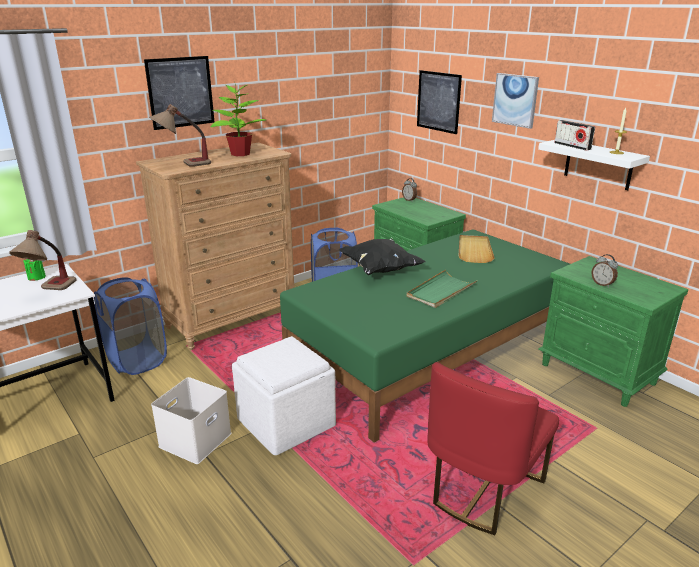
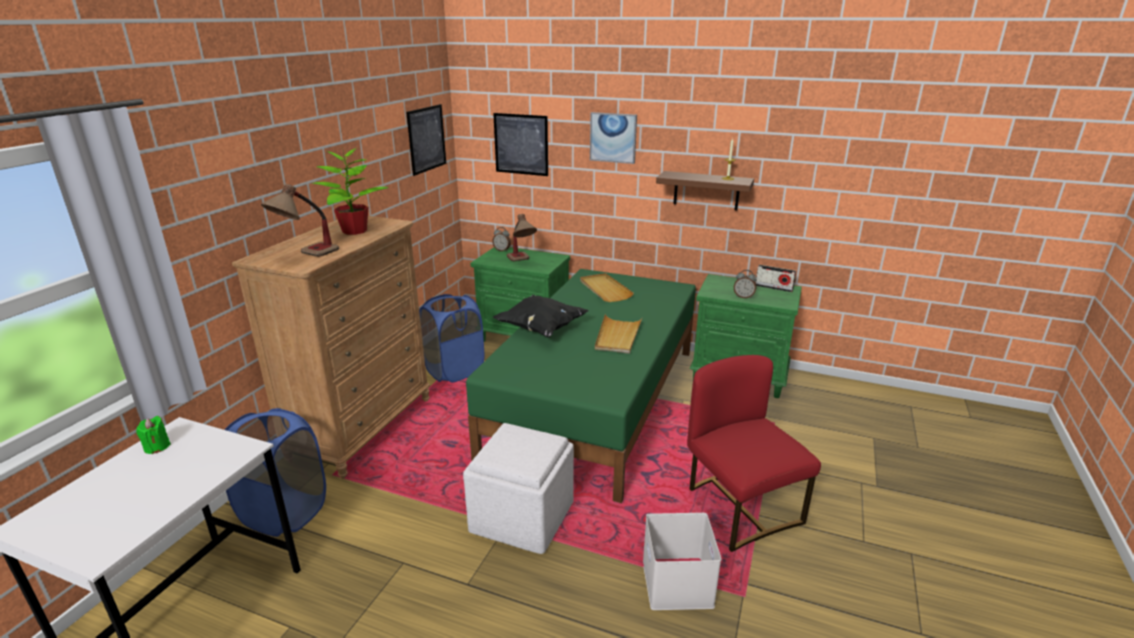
camera: 30 degrees left, 0 degrees up
table lamp [9,230,76,290] -> table lamp moved to [507,214,537,261]
picture [144,56,214,130] -> picture moved to [406,104,446,176]
white storage box [151,377,231,464] -> white storage box moved to [643,513,721,610]
green tray [407,269,478,308] -> beige tray [595,314,642,354]
red chair [427,362,559,535] -> red chair turned 150 degrees clockwise [687,355,821,552]
white shelf [538,140,650,190] -> brown shelf [656,171,754,210]
radio [554,120,595,150] -> radio moved to [756,265,796,292]

